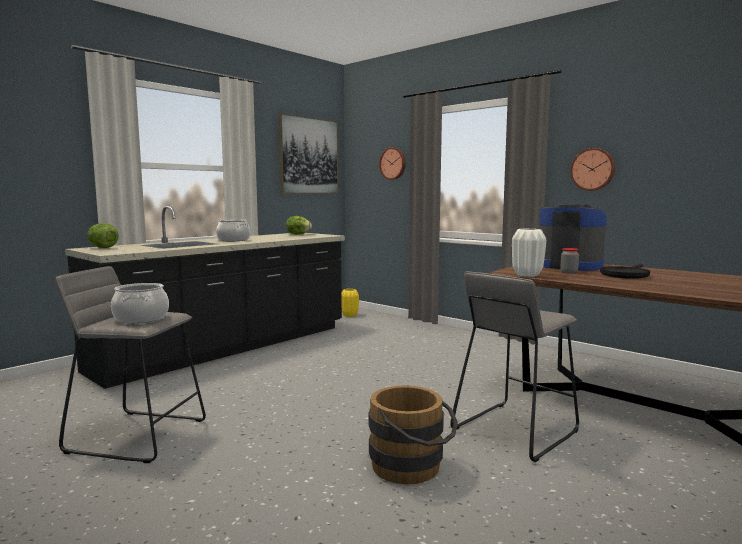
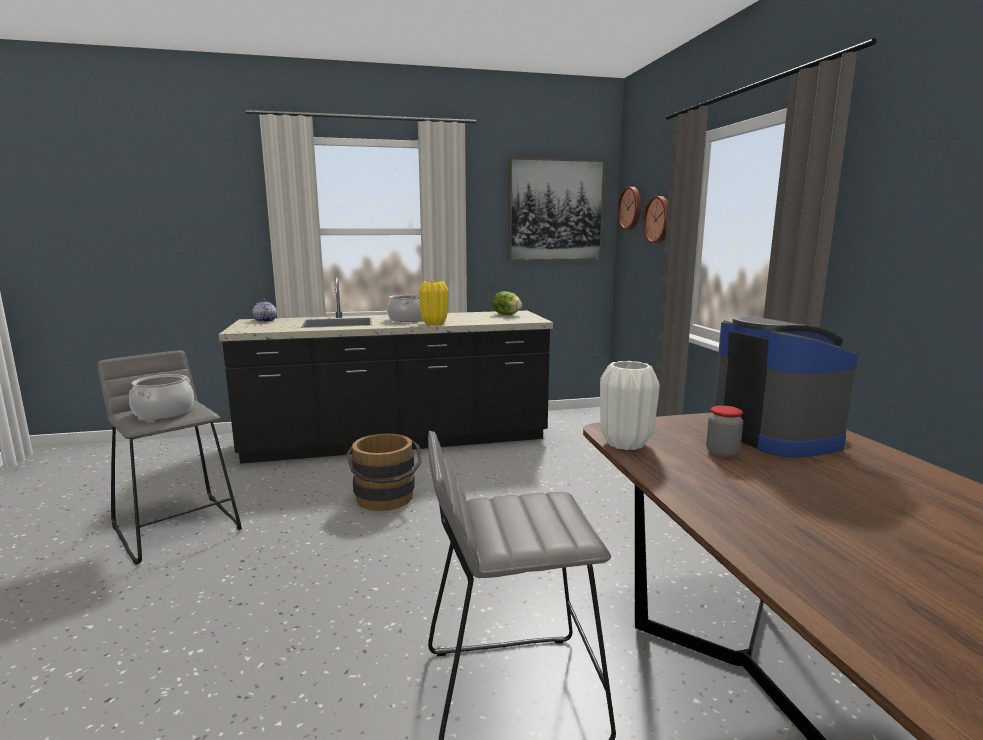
camera: 35 degrees right, 5 degrees up
lettuce [87,223,119,248] -> teapot [252,299,277,322]
yellow vase [341,289,359,317] -> yellow vase moved to [419,281,448,325]
brown bucket [369,385,458,484] -> brown bucket moved to [346,433,422,511]
wall clock [570,148,615,191] -> wall clock moved to [617,187,641,230]
black frying pan [600,264,650,279] -> none

